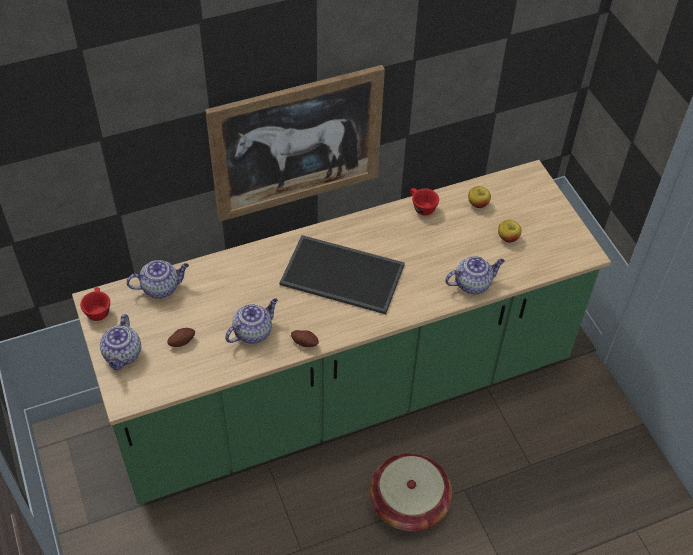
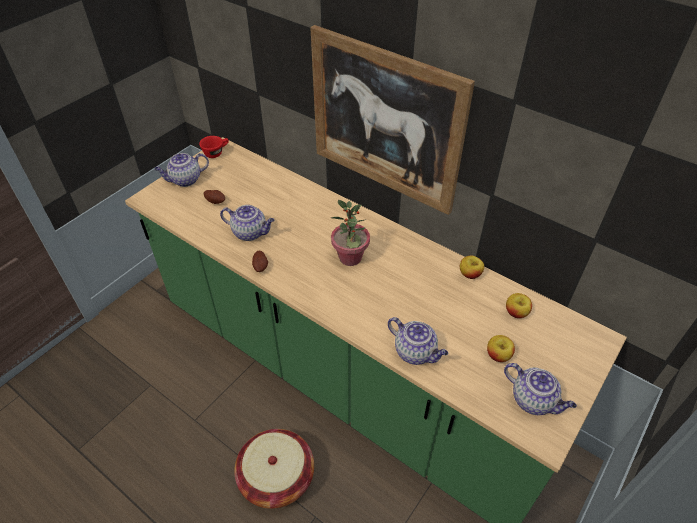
camera: 60 degrees right, 5 degrees down
teapot [127,260,189,298] -> teapot moved to [504,363,577,415]
tray [280,235,405,314] -> potted plant [331,200,370,266]
red cup [410,188,439,216] -> apple [460,255,484,279]

